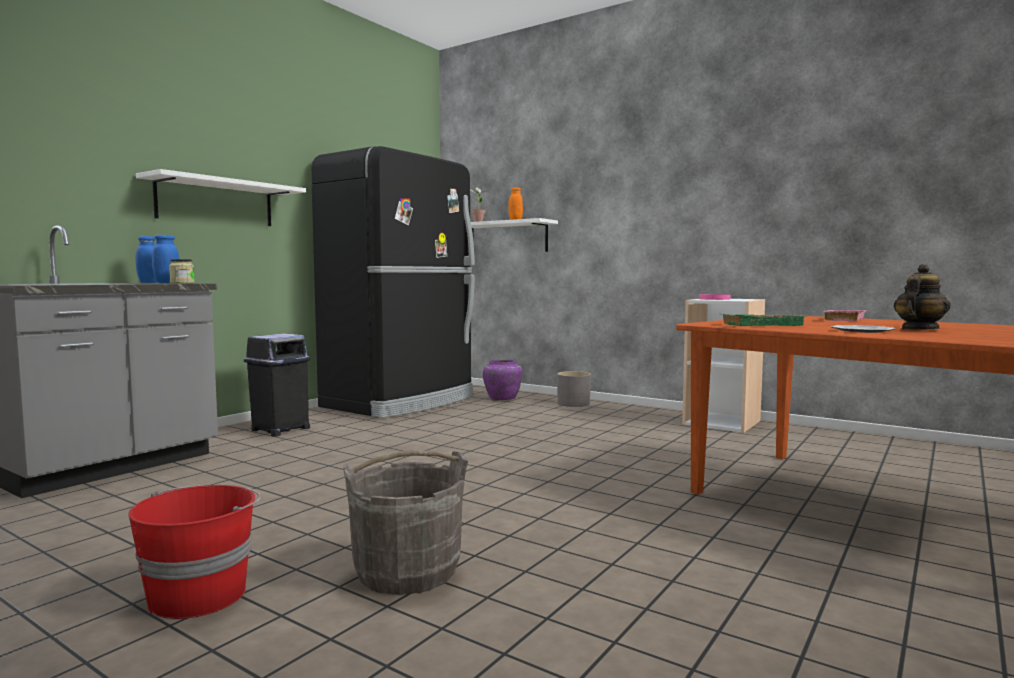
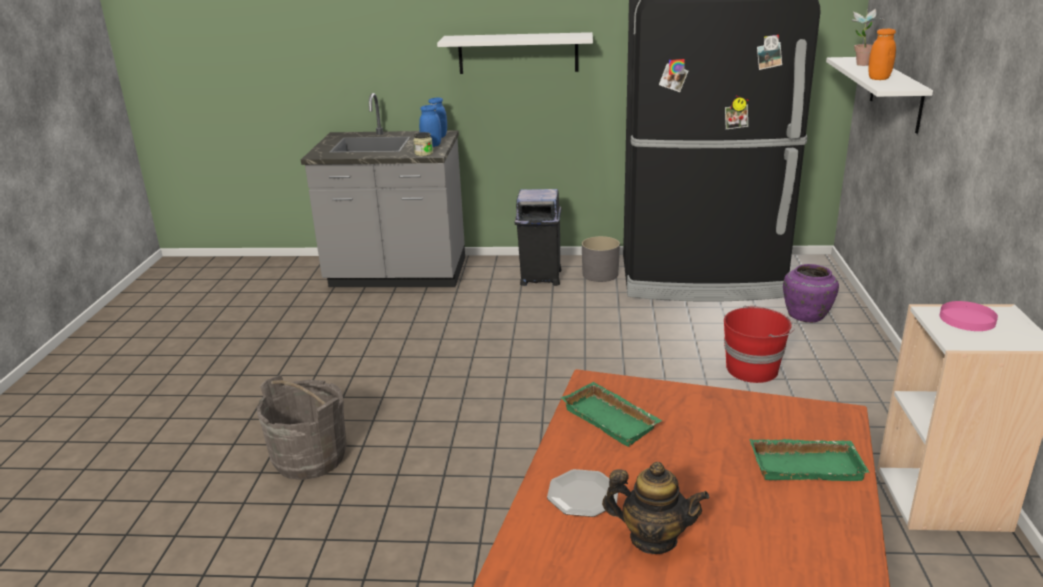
camera: 60 degrees right, 20 degrees up
red bucket [128,485,261,619] -> red bucket moved to [724,305,795,383]
grey planter [557,371,591,407] -> grey planter moved to [582,236,620,282]
pink tray [821,310,866,321] -> green tray [749,439,870,481]

